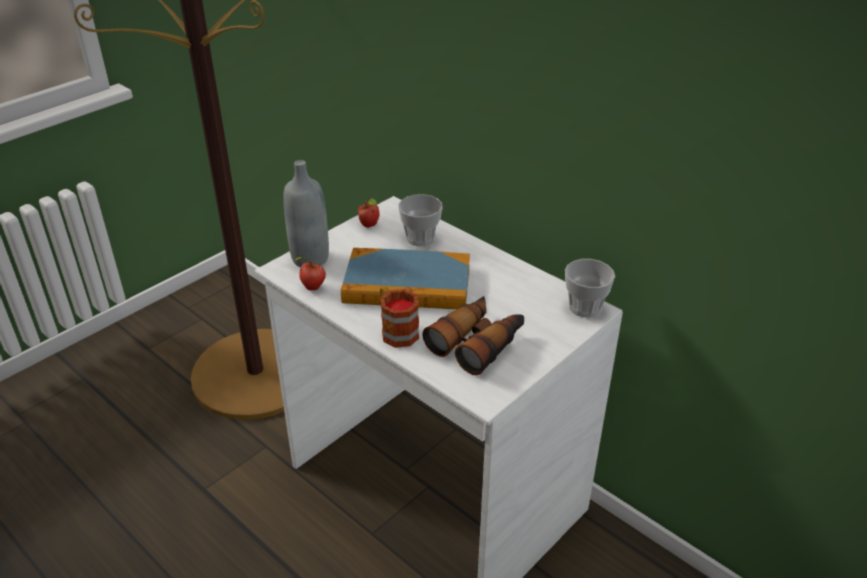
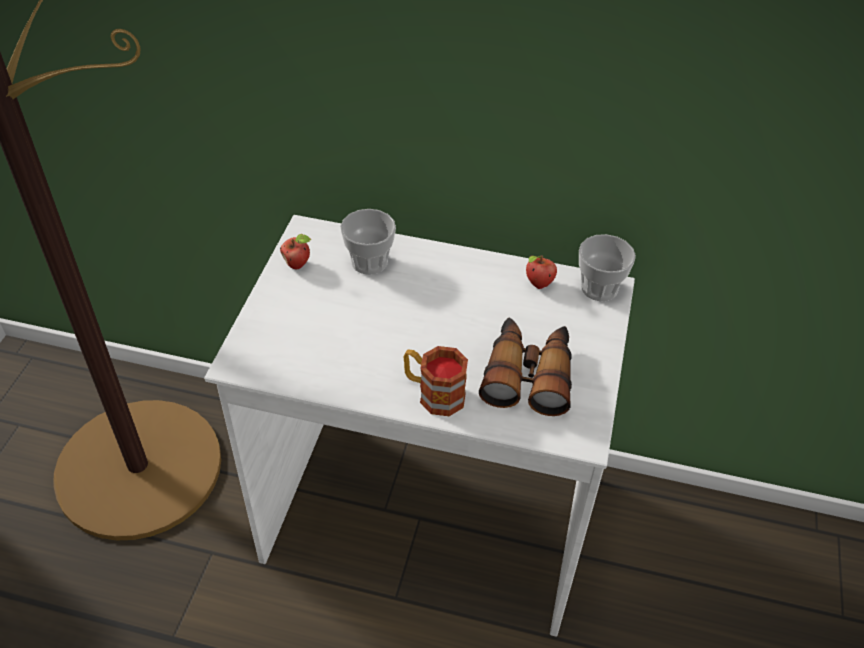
camera: 30 degrees left, 10 degrees up
grey bottle [283,160,329,267] -> none
apple [293,257,326,290] -> apple moved to [526,255,557,289]
book [341,248,470,309] -> none

